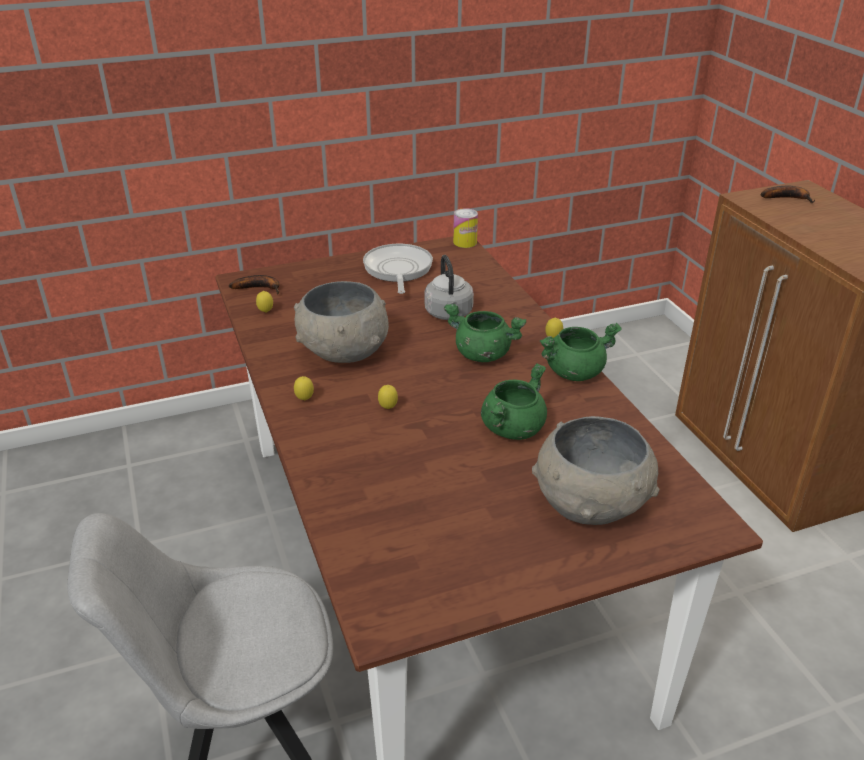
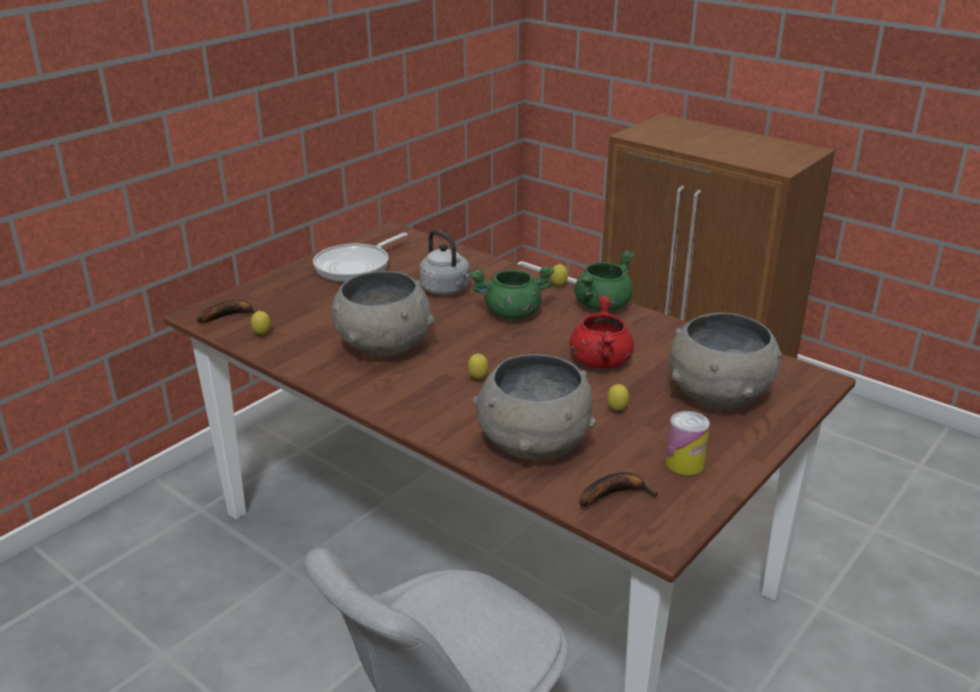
camera: 30 degrees left, 5 degrees down
lemon [294,376,314,400] -> lemon moved to [607,384,629,411]
frying pan [363,244,433,294] -> frying pan turned 105 degrees counterclockwise [313,233,408,282]
can [453,208,478,248] -> can moved to [666,411,710,475]
green cooking pot [481,363,547,440] -> red cooking pot [570,296,634,368]
banana [761,186,816,203] -> banana moved to [579,472,658,507]
none -> grey bowl [473,354,596,460]

